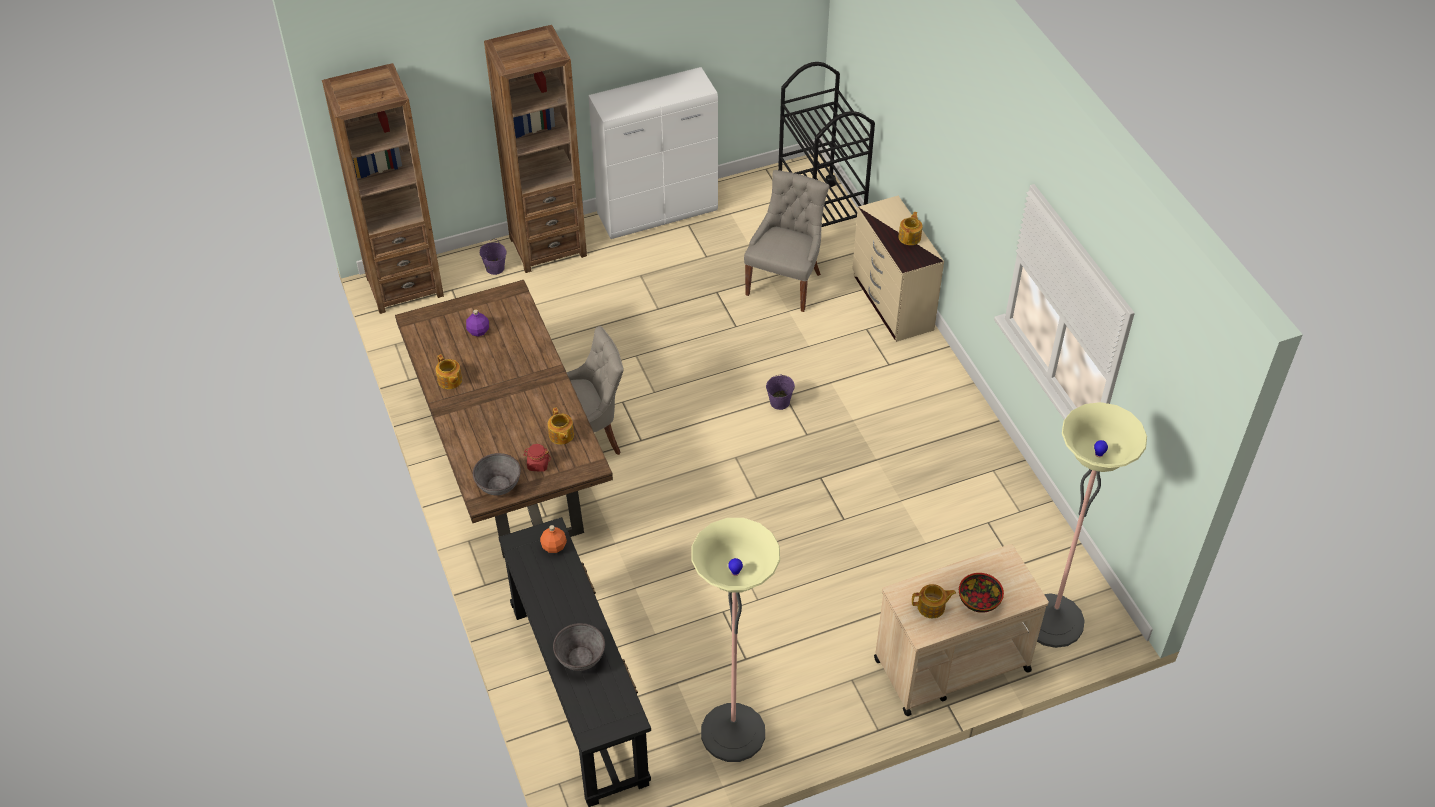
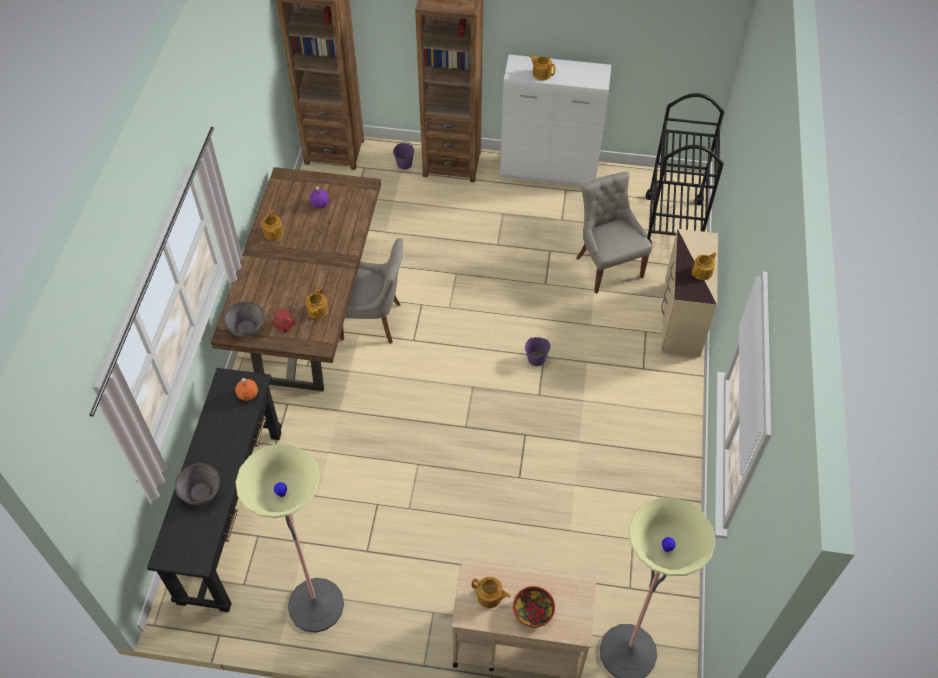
camera: 30 degrees right, 5 degrees up
grey chair [744,170,829,312] -> grey chair turned 75 degrees counterclockwise [576,172,652,294]
none -> teapot [529,55,556,81]

